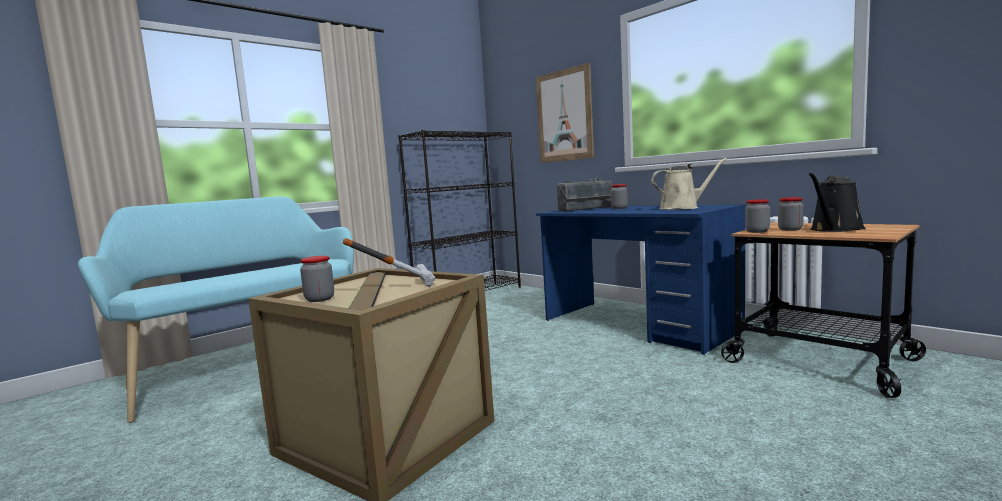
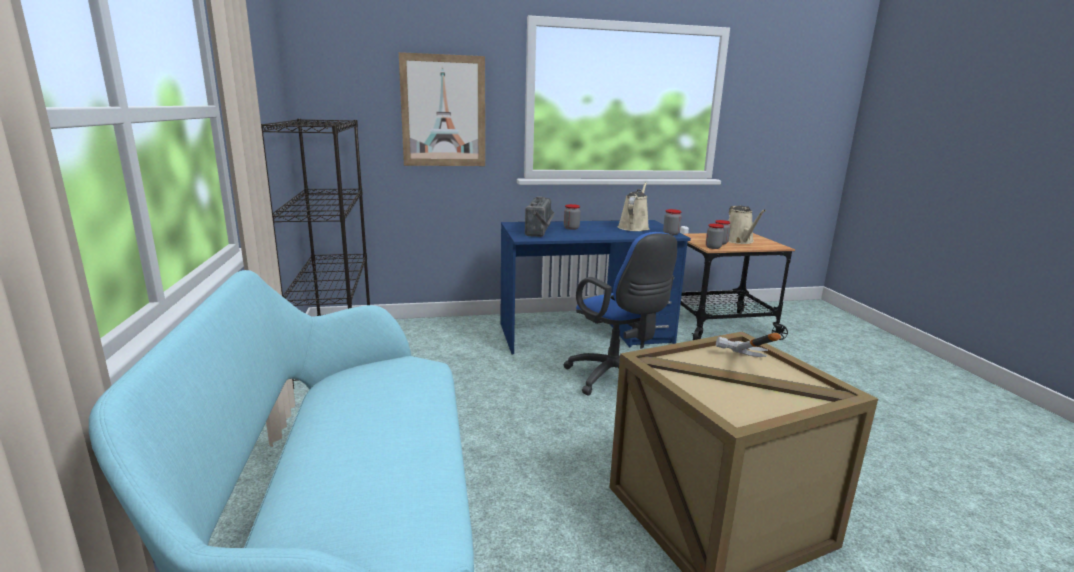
camera: 60 degrees left, 10 degrees up
jar [300,256,334,302] -> jar moved to [663,209,682,235]
black watering can [809,173,865,232] -> beige watering can [728,206,766,244]
none -> blue office chair [563,232,677,396]

